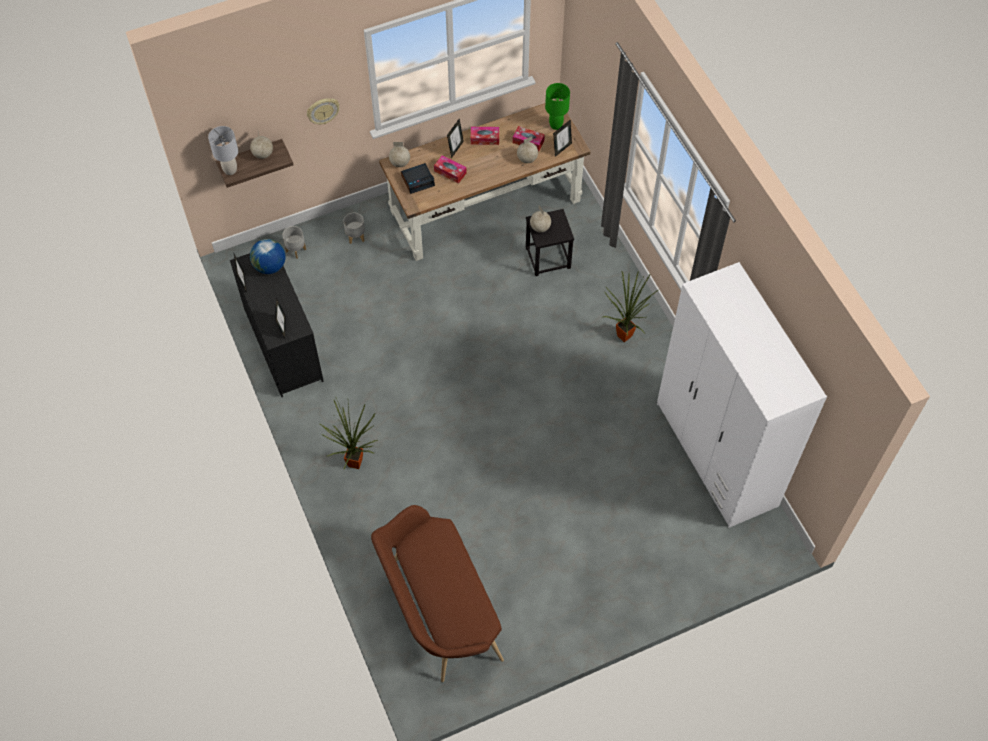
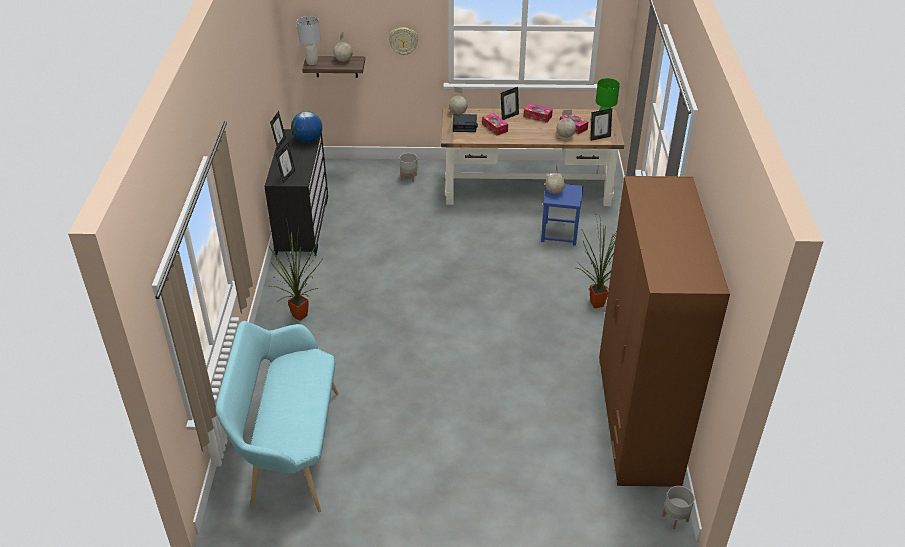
camera: 25 degrees right, 20 degrees down
grey planter [282,226,306,259] -> grey planter moved to [662,486,694,529]
brown bench [371,505,504,682] -> turquoise bench [216,321,339,512]
black stool [526,209,574,276] -> blue stool [541,184,583,246]
white wardrobe [657,262,827,528] -> brown wardrobe [599,176,730,487]

